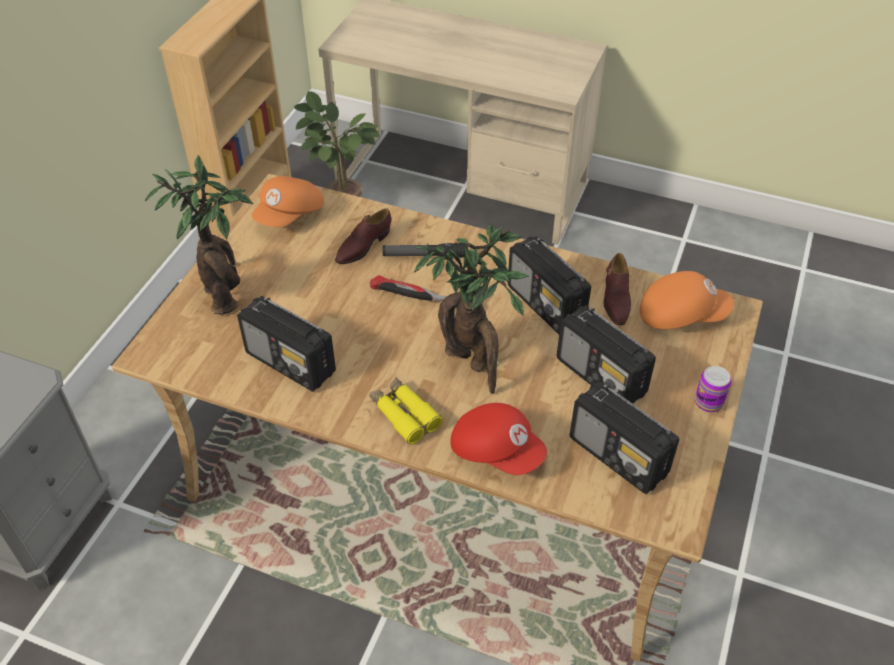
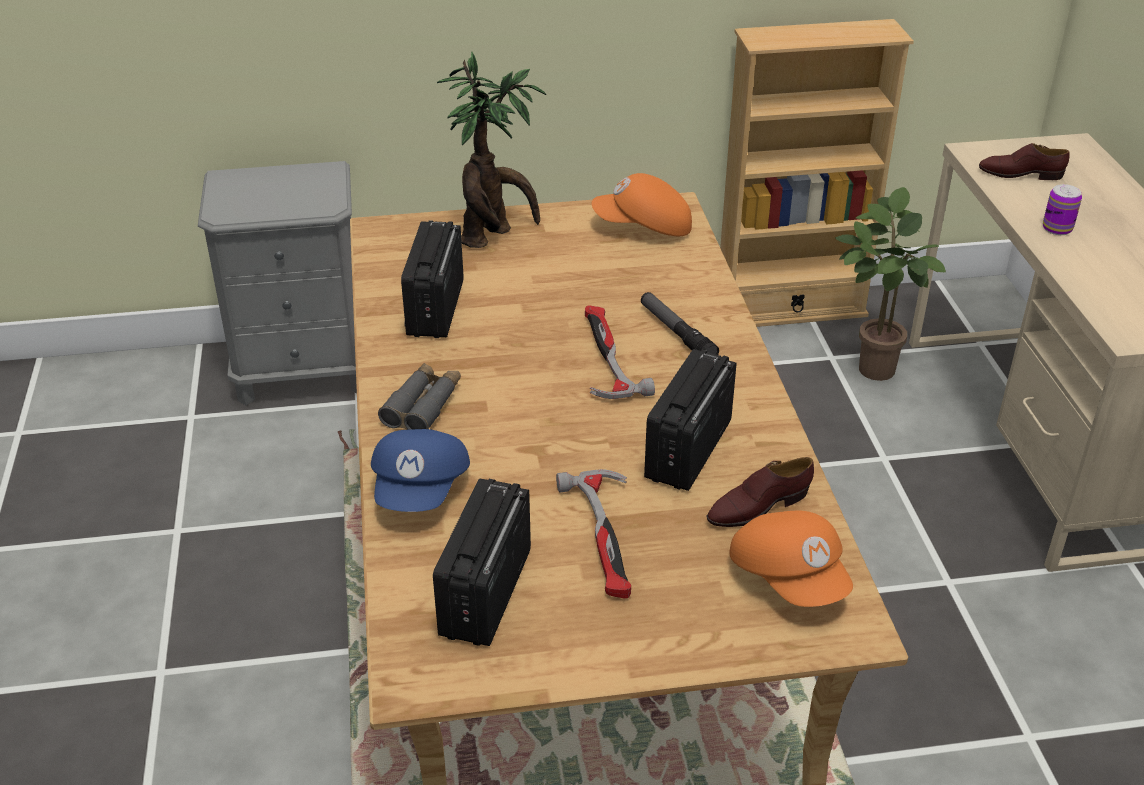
camera: 60 degrees right, 10 degrees down
brown shoe [335,208,391,264] -> brown shoe moved to [979,143,1069,180]
yellow binoculars [370,377,443,444] -> grey binoculars [378,363,461,430]
potted plant [414,225,529,394] -> none
red cap [451,403,547,475] -> blue cap [371,429,470,512]
radio [557,305,656,404] -> hammer [556,469,631,599]
can [695,366,732,412] -> can moved to [1043,184,1082,235]

